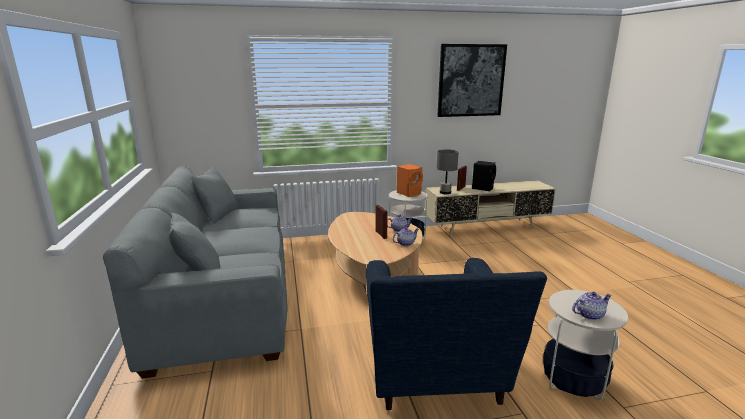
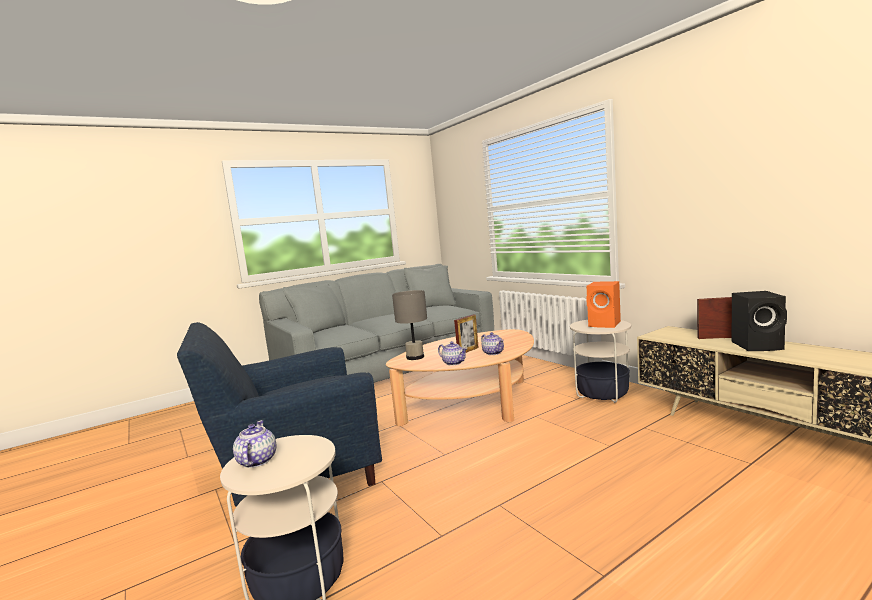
camera: 70 degrees right, 10 degrees down
picture [437,44,507,117] -> none
grey table lamp [437,149,458,194] -> grey table lamp moved to [392,290,427,360]
teapot [572,292,612,320] -> teapot turned 150 degrees counterclockwise [233,420,276,468]

